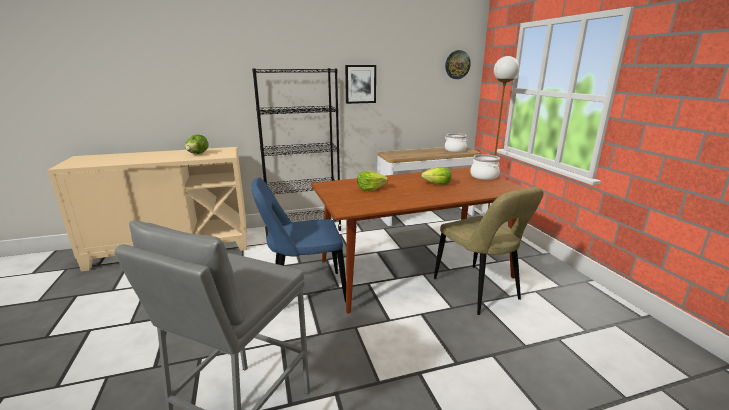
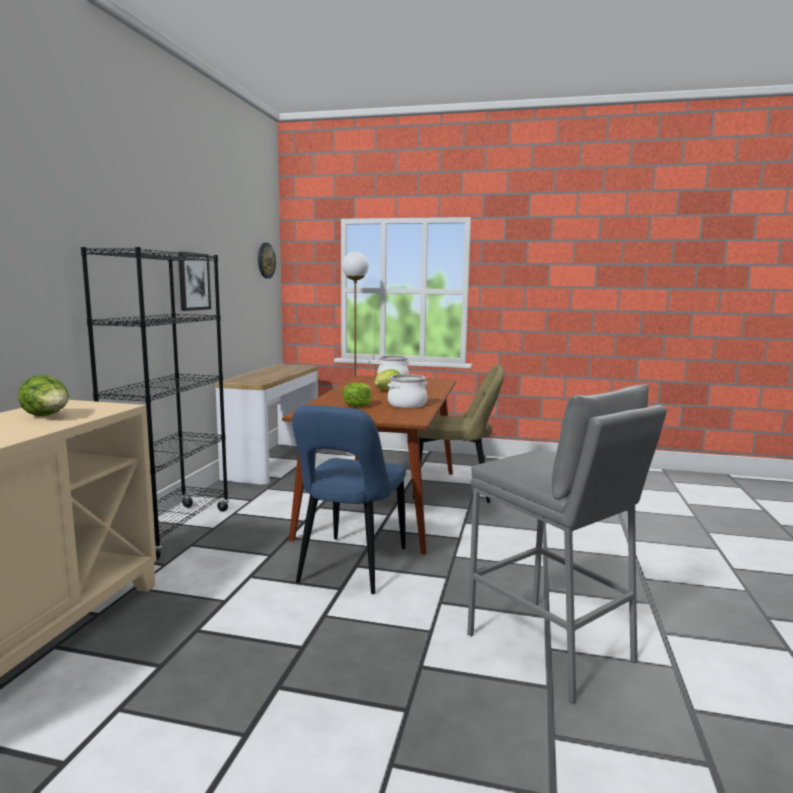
camera: 60 degrees left, 10 degrees down
cooking pot [445,133,468,152] -> cooking pot moved to [388,374,427,408]

